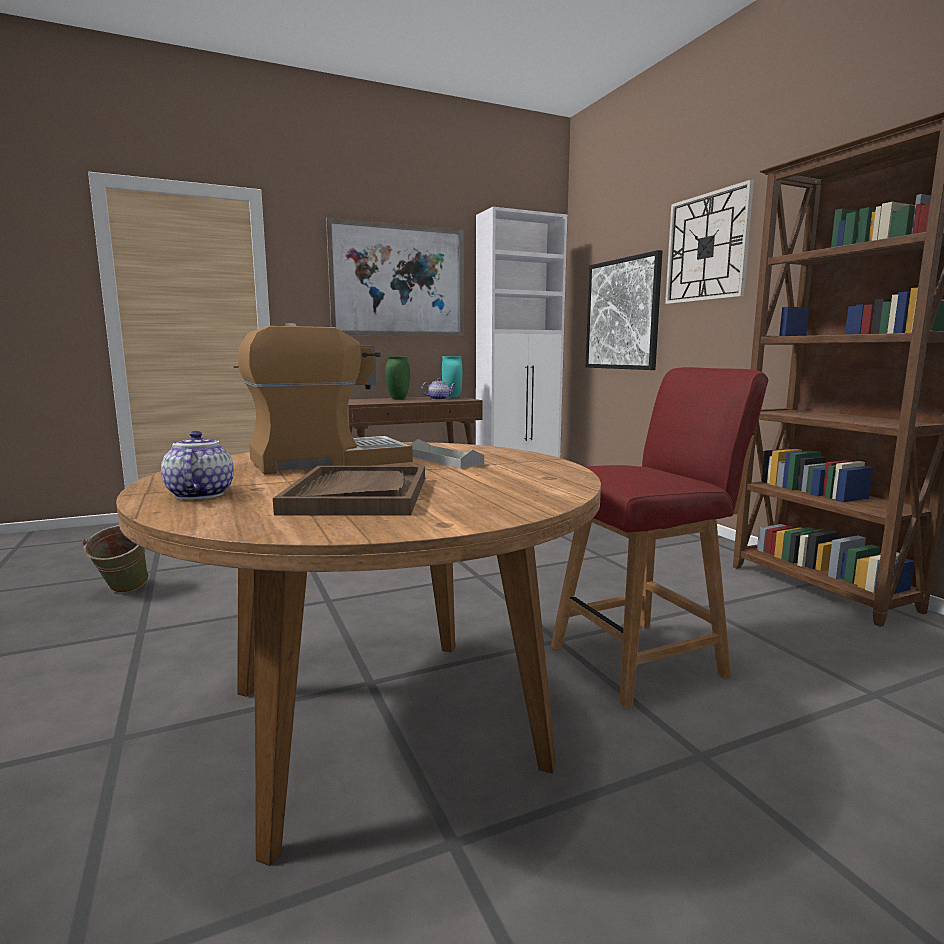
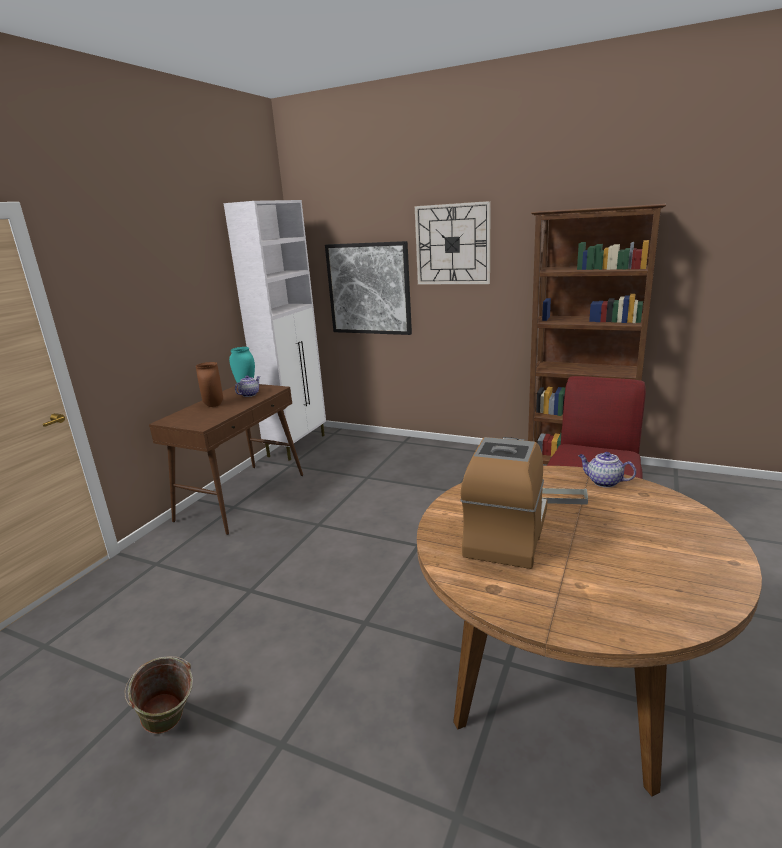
camera: 40 degrees left, 10 degrees up
teapot [161,431,234,499] -> teapot moved to [578,452,636,488]
brown tray [273,466,425,516] -> none
picture [326,218,464,336] -> none
green vase [385,357,410,400] -> brown vase [196,362,223,407]

